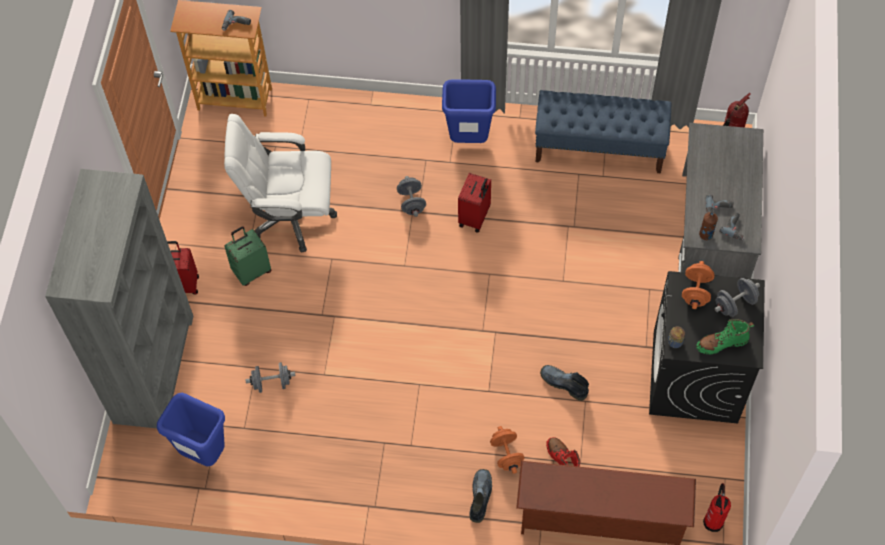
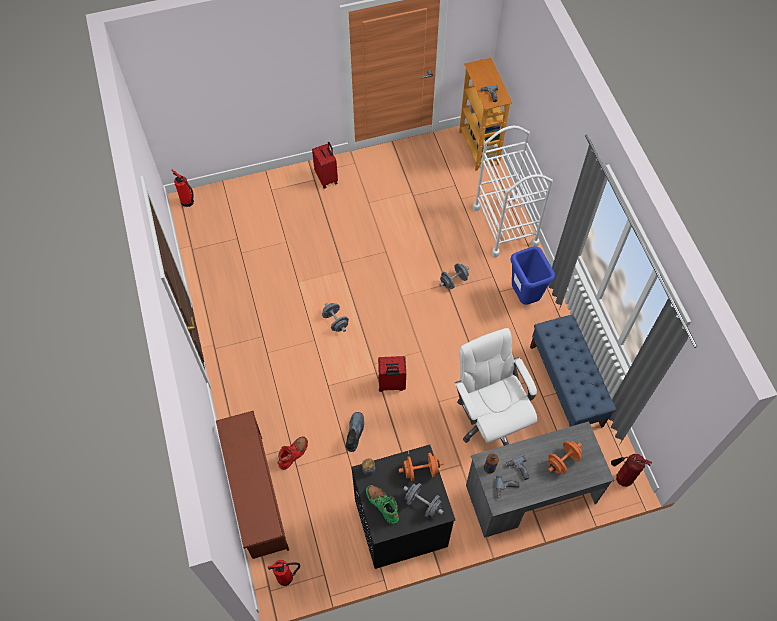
camera: 65 degrees right, 0 degrees up
grey bookcase [45,169,194,428] -> none
blue trash can [157,393,225,466] -> none
white office chair [224,114,337,252] -> white office chair moved to [455,328,537,446]
green suitcase [224,226,272,286] -> none
grey dumbbell [245,362,296,393] -> grey dumbbell moved to [322,303,349,332]
red suitcase [458,173,491,233] -> red suitcase moved to [378,356,406,392]
boot [469,469,492,523] -> none
orange dumbbell [490,426,524,474] -> orange dumbbell moved to [548,441,582,474]
none -> fire extinguisher [172,169,194,207]
none -> white cart [473,126,553,257]

